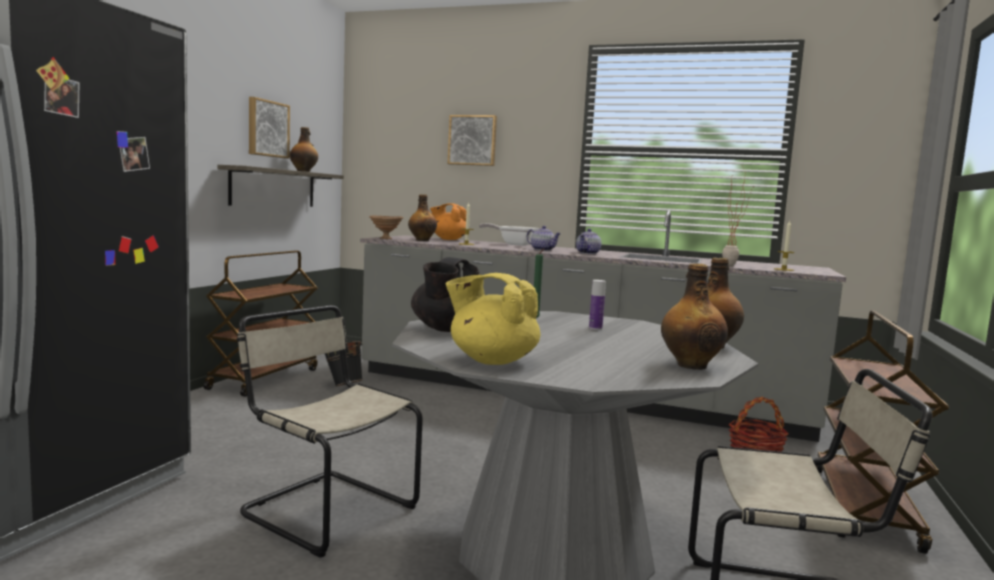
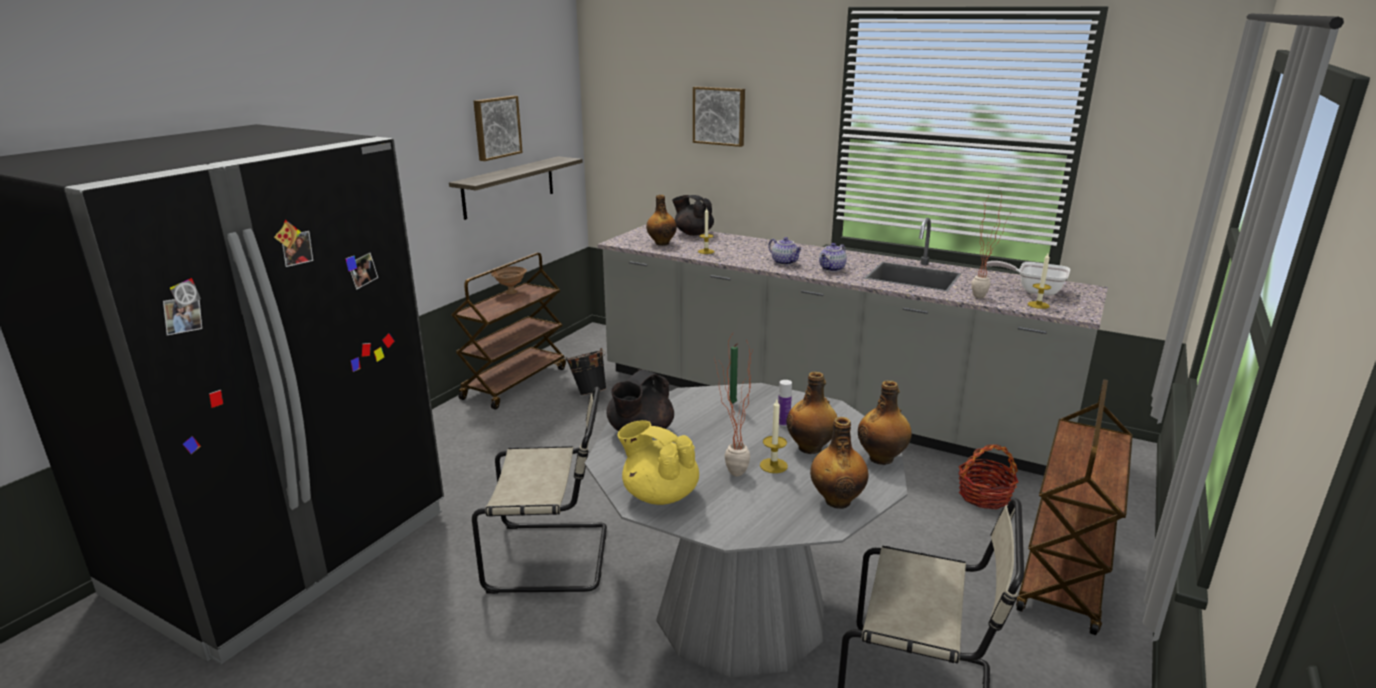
camera: 10 degrees right, 15 degrees up
beige chair [237,305,423,558] -> beige chair turned 135 degrees clockwise [472,387,607,594]
bottle [290,127,318,172] -> bottle moved to [786,371,837,454]
brown bowl [369,216,404,239] -> brown bowl moved to [491,266,527,294]
orange teapot [430,203,466,240] -> black teapot [672,195,714,236]
frying pan [479,223,538,246] -> frying pan moved to [986,261,1070,296]
none -> potted plant [714,331,753,476]
none -> candle [760,400,788,473]

